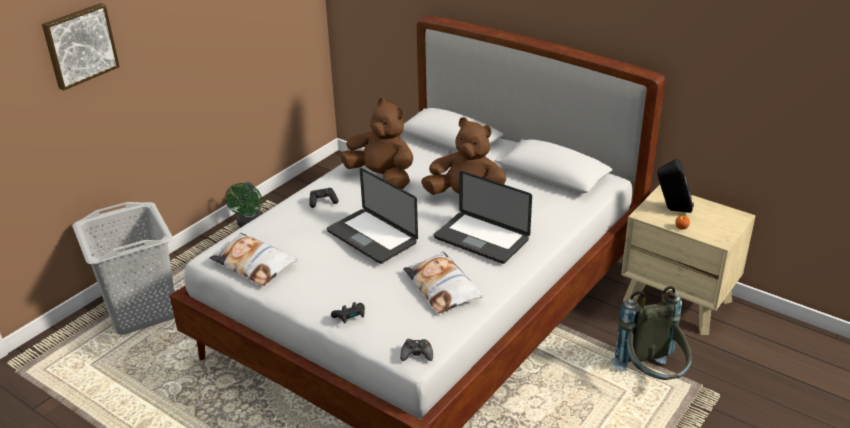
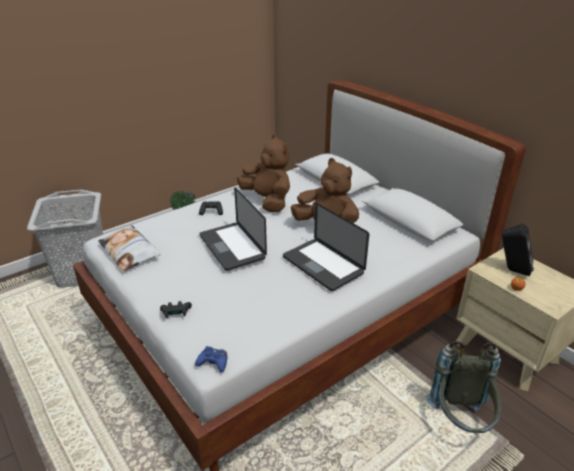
camera: 15 degrees right, 0 degrees up
picture [42,3,119,90] -> none
black game controller [400,339,433,361] -> blue game controller [195,346,227,372]
pillow [403,251,483,314] -> none

